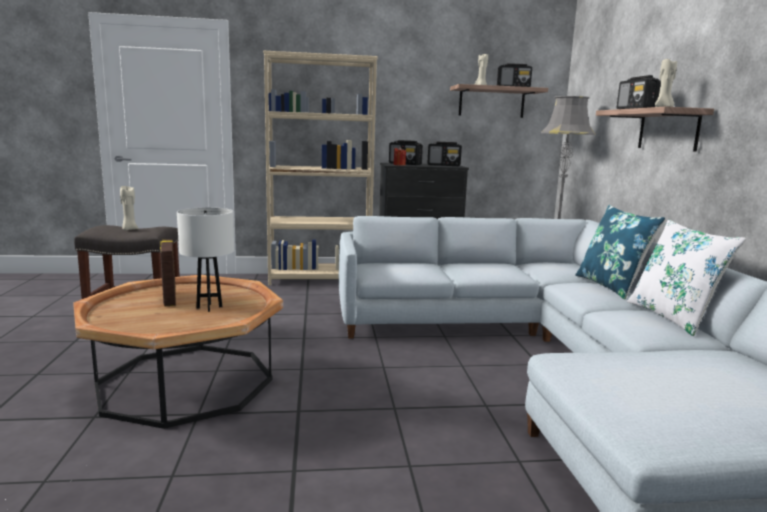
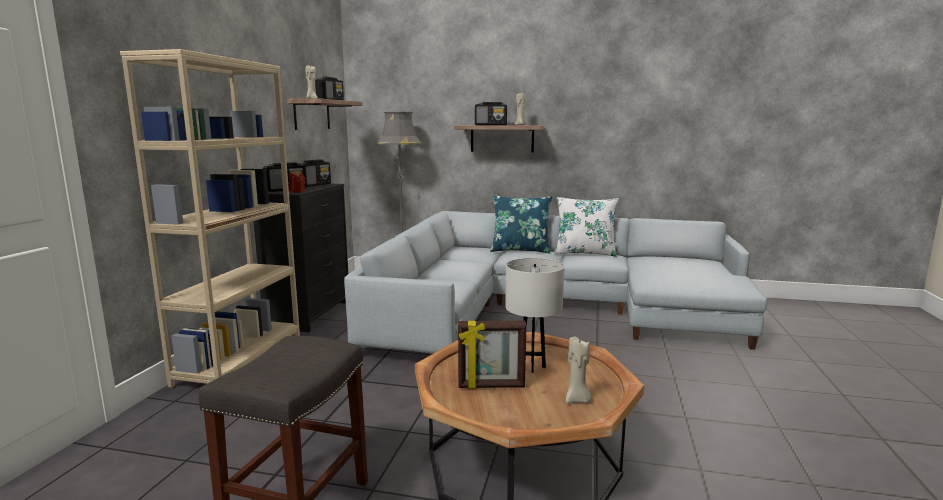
camera: 70 degrees left, 0 degrees up
beige candle [120,186,138,230] -> beige candle moved to [566,336,591,403]

